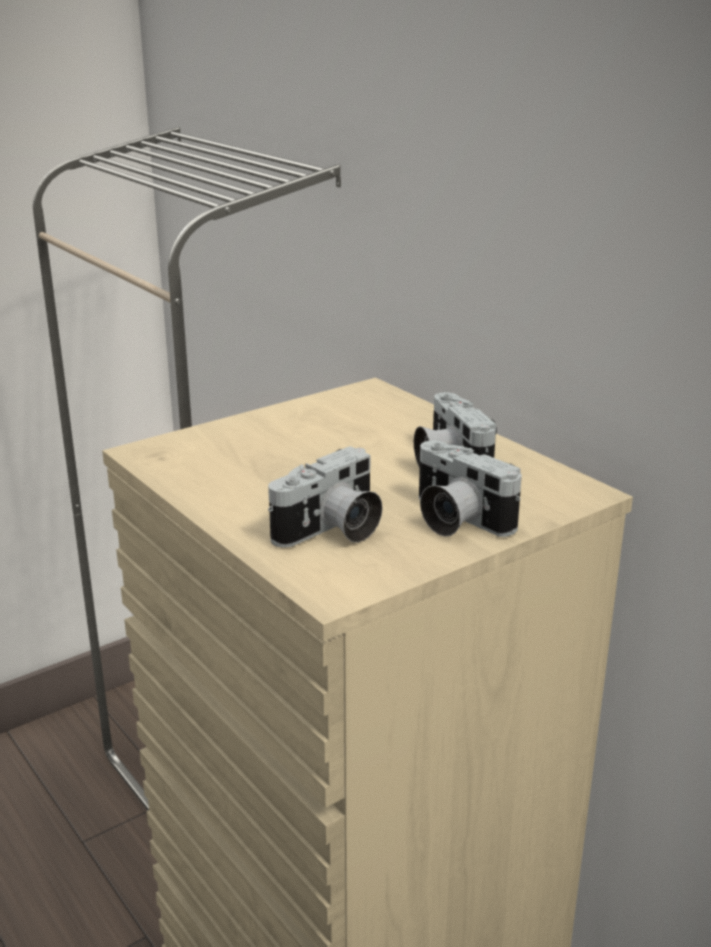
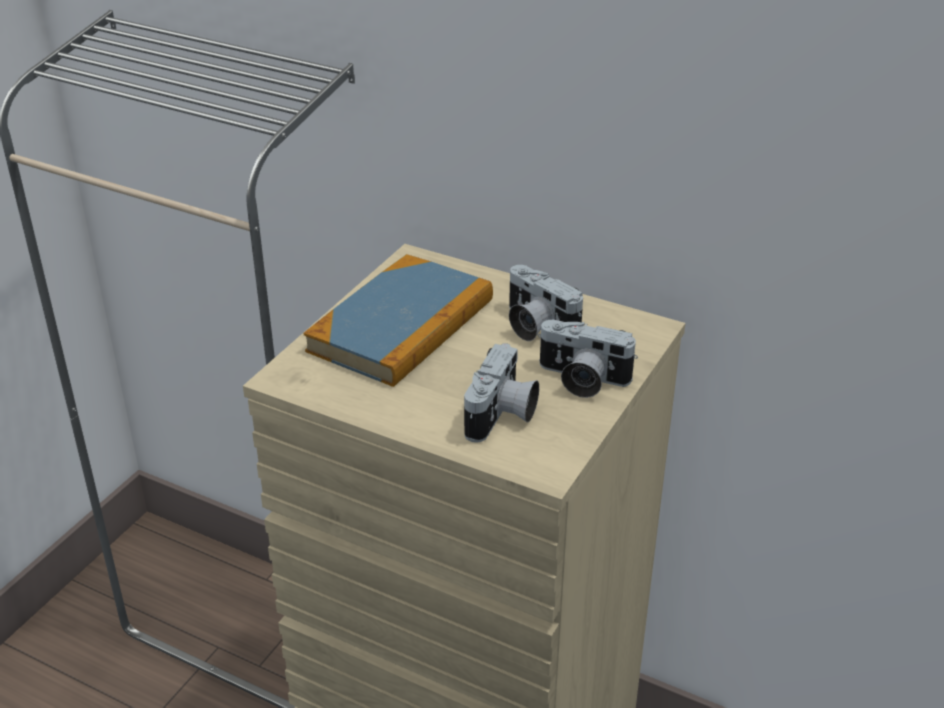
camera: 25 degrees left, 10 degrees up
none -> book [304,254,493,387]

